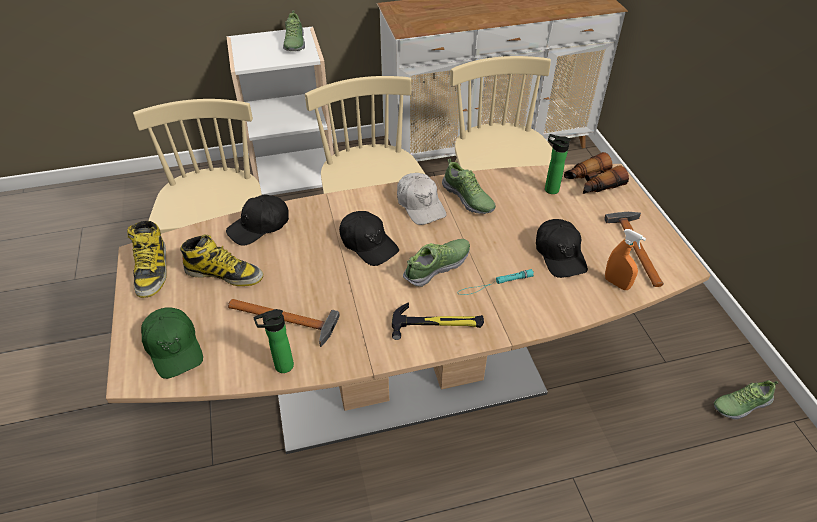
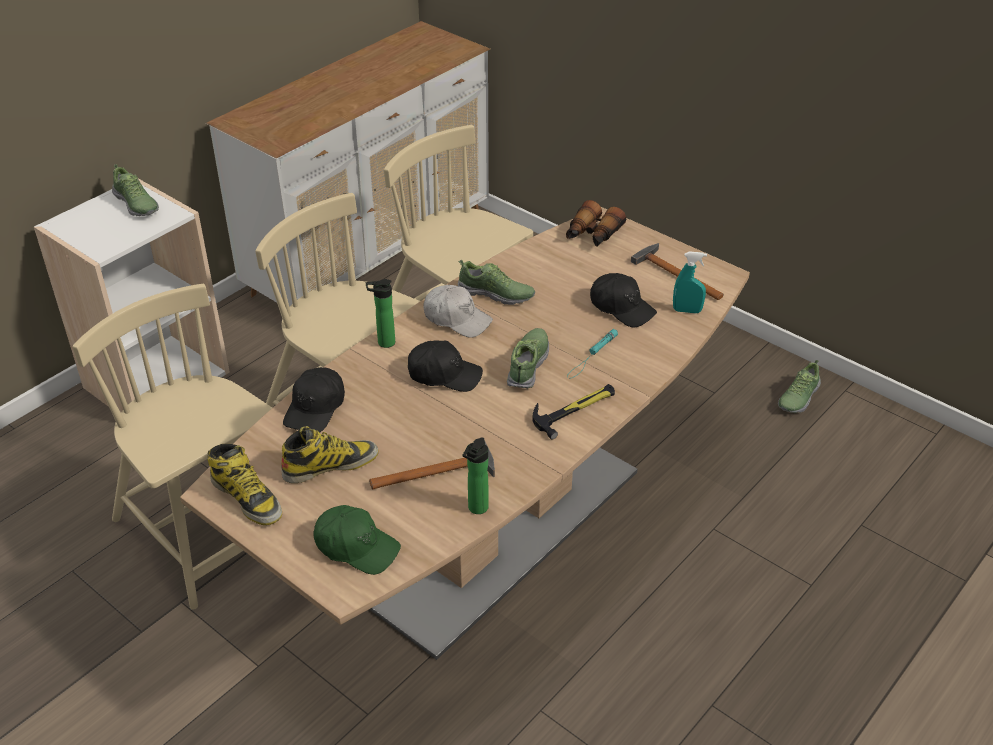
camera: 35 degrees left, 5 degrees down
bottle [545,134,571,194] -> bottle moved to [366,279,395,348]
orange spray bottle [605,229,646,290] -> turquoise spray bottle [673,251,707,313]

